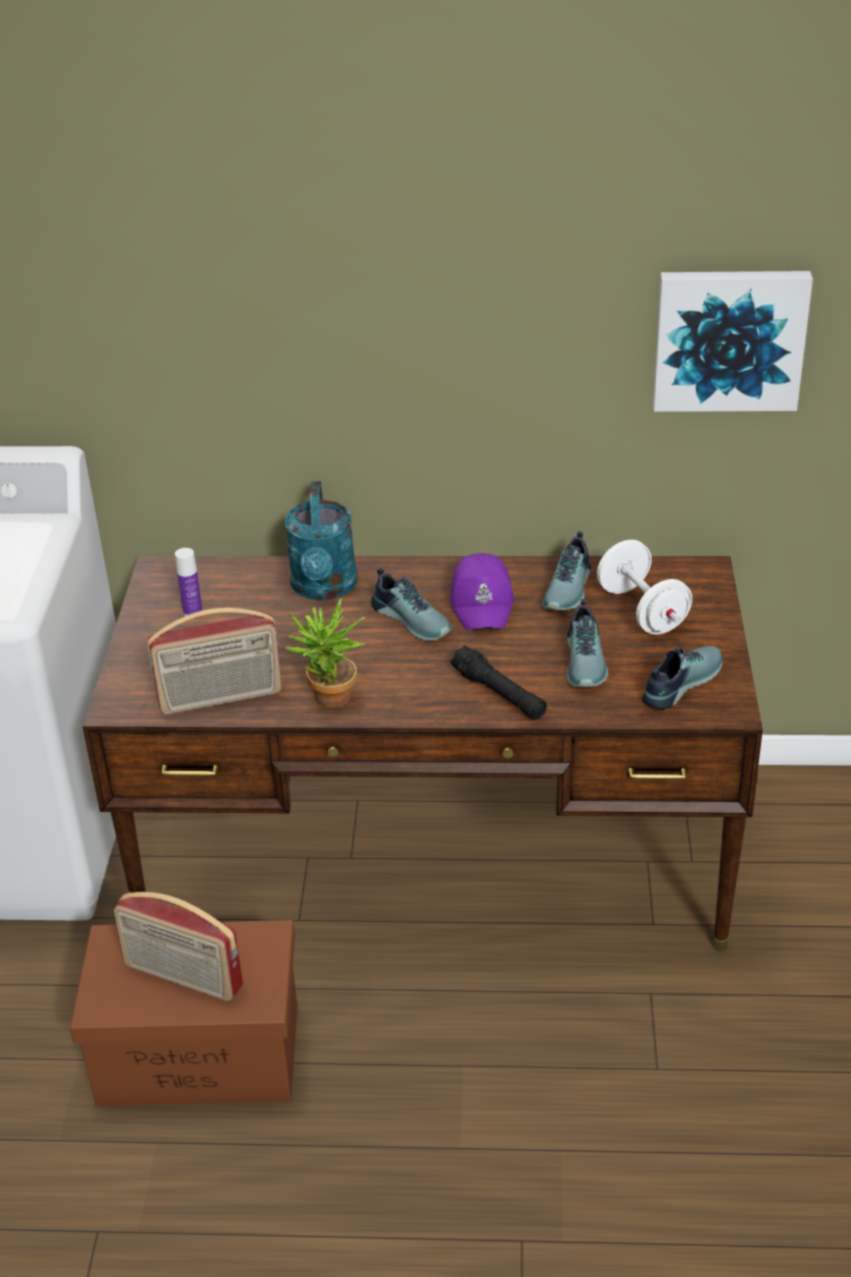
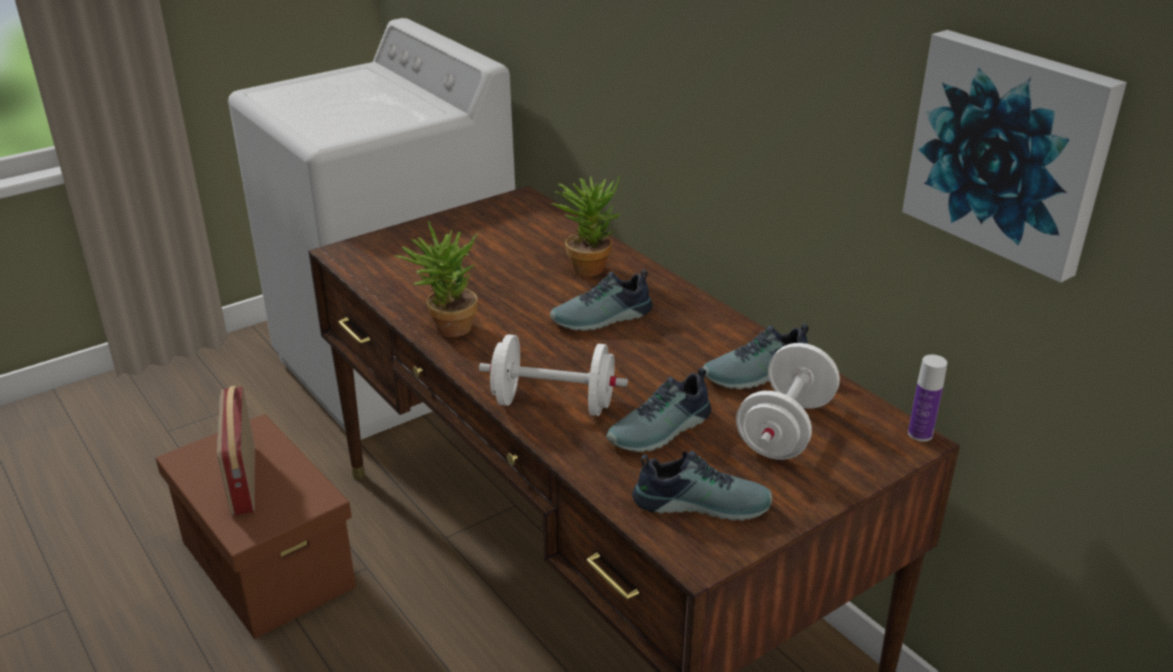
camera: 50 degrees right, 5 degrees down
radio [147,608,282,715] -> none
bottle [175,548,202,616] -> bottle moved to [908,355,947,442]
turquoise watering can [285,481,357,601] -> potted plant [551,175,621,277]
shoe [371,568,452,641] -> shoe turned 60 degrees clockwise [550,270,652,331]
purple cap [450,553,514,630] -> none
black flashlight [451,645,547,720] -> white dumbbell [479,334,628,416]

